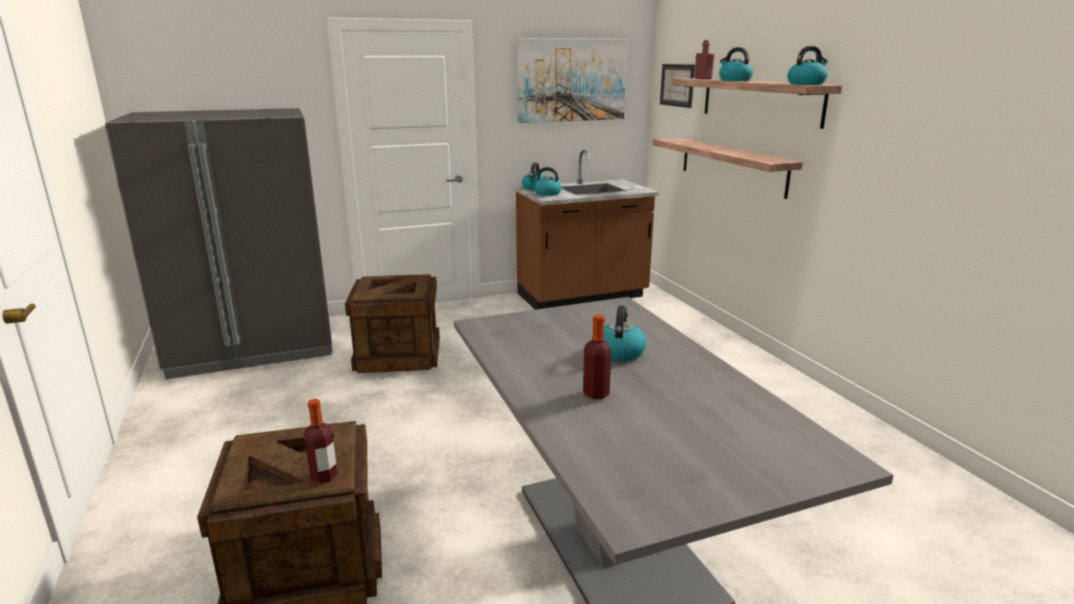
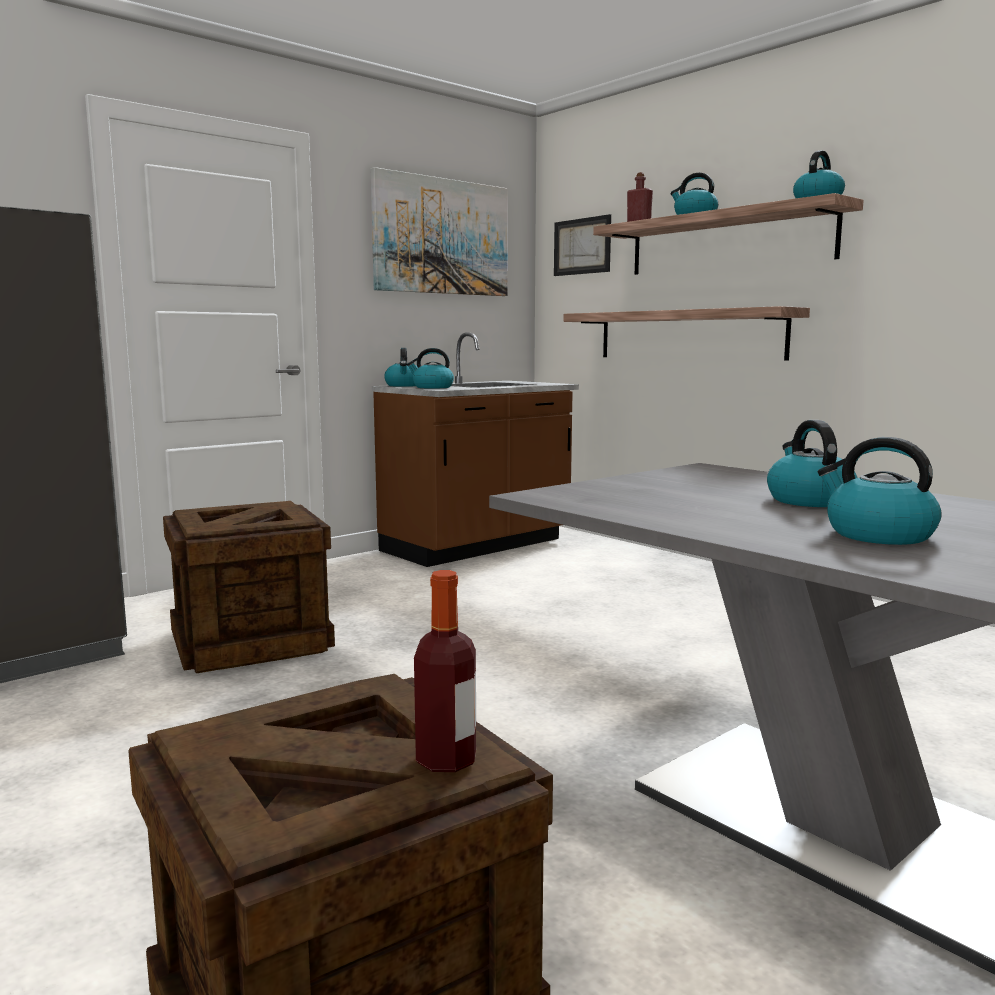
camera: 20 degrees left, 10 degrees down
bottle [583,314,611,399] -> kettle [818,437,941,545]

